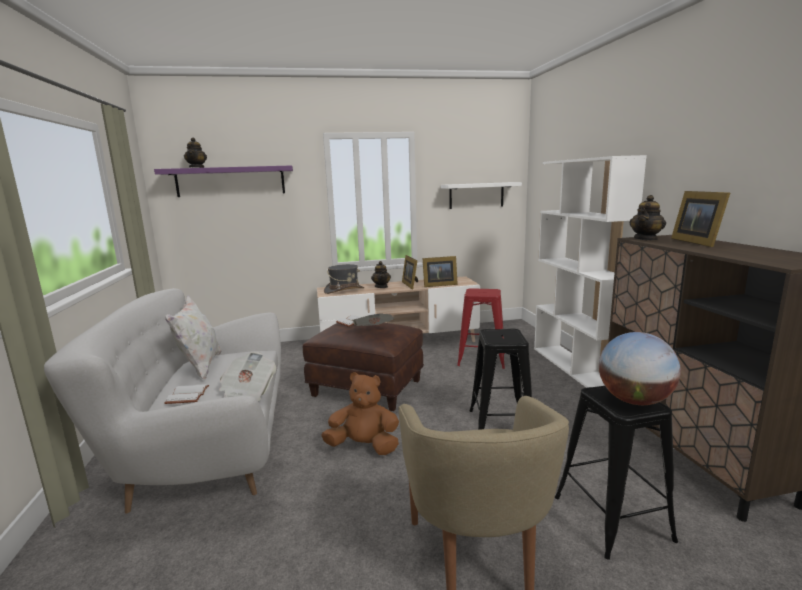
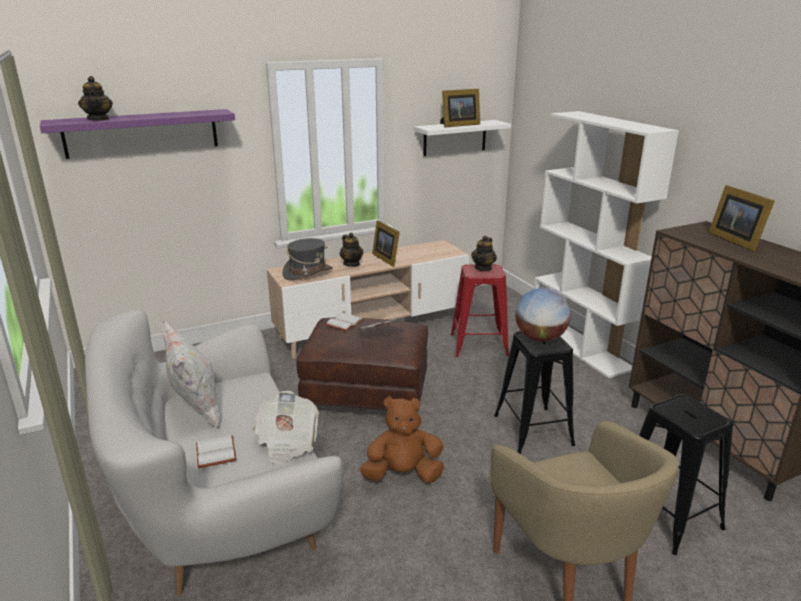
camera: 15 degrees left, 10 degrees up
picture frame [423,256,458,287] -> picture frame moved to [440,89,480,127]
globe [599,332,681,405] -> globe moved to [515,288,571,342]
teapot [630,195,666,241] -> teapot moved to [471,235,497,272]

